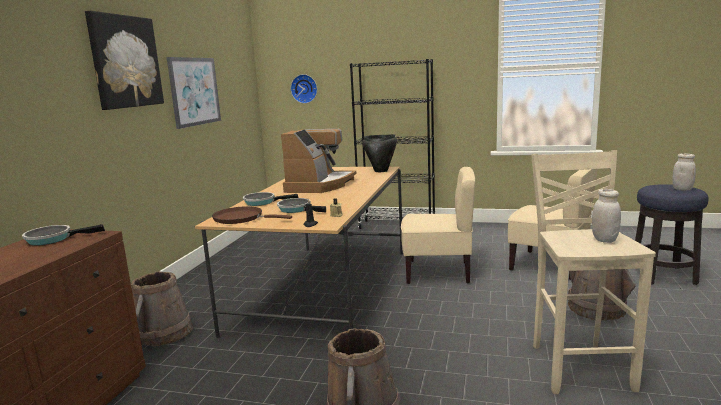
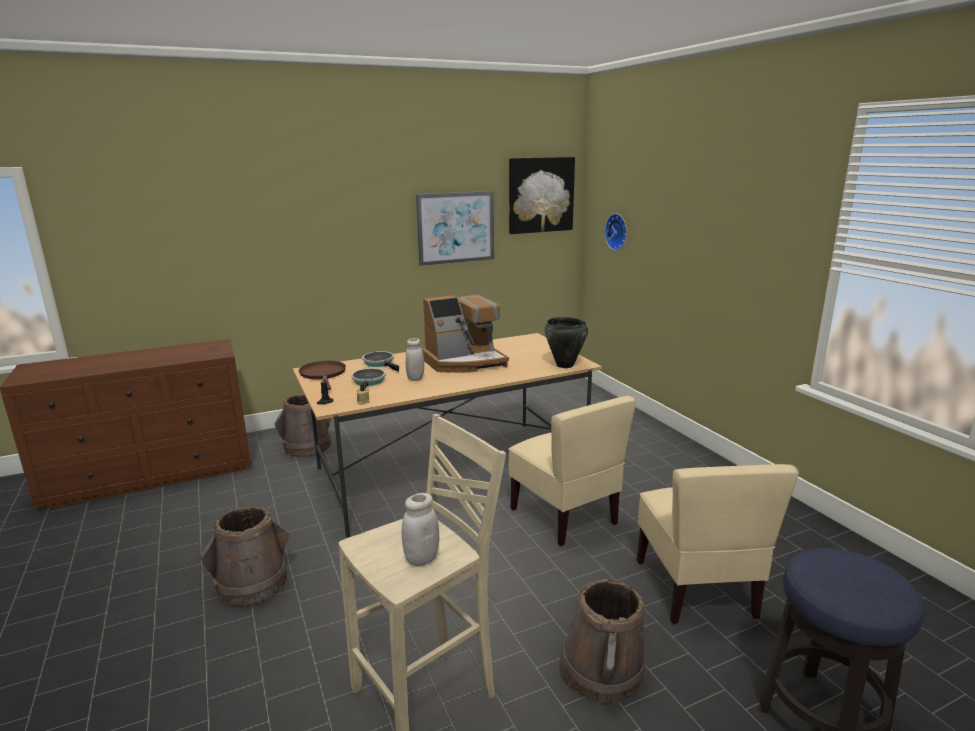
camera: 50 degrees right, 5 degrees up
frying pan [22,224,105,245] -> none
picture [85,11,164,110] -> picture moved to [509,157,575,234]
black bookcase [350,59,435,229] -> none
white jar [673,153,696,191] -> white jar moved to [405,338,424,381]

